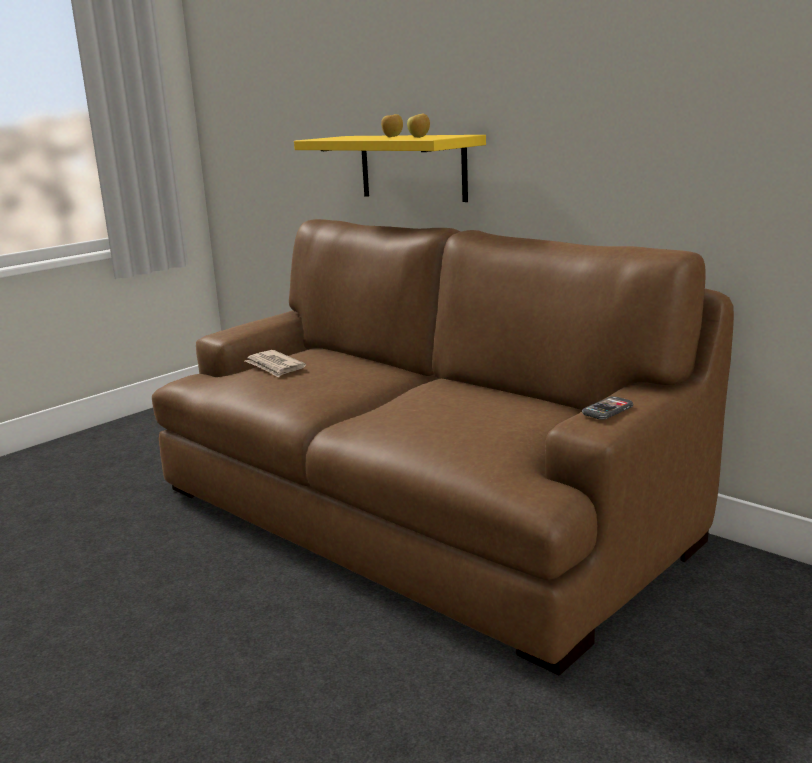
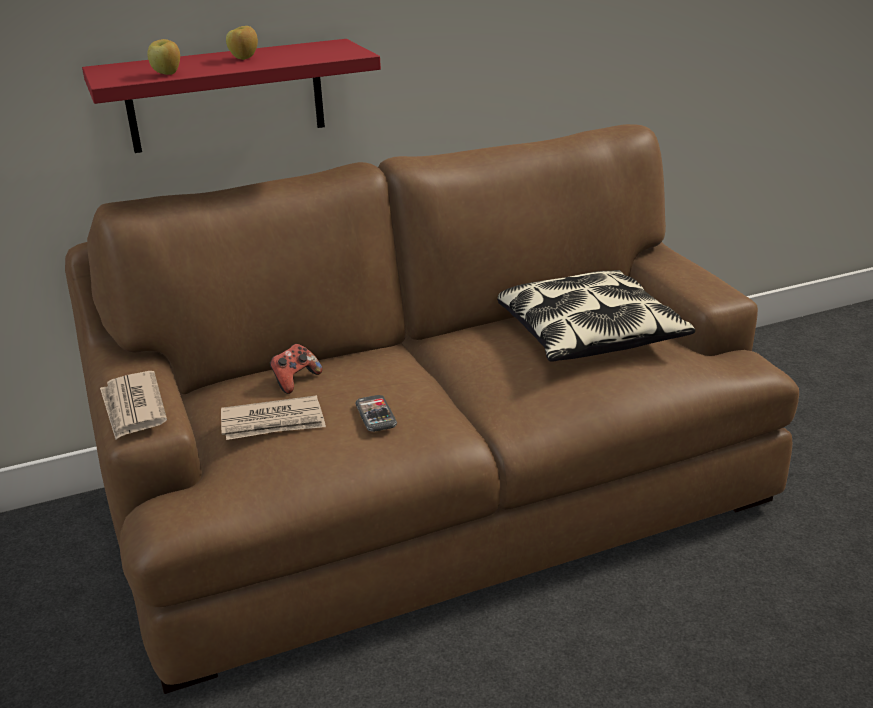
camera: 65 degrees left, 10 degrees up
yellow shelf [294,135,486,202] -> red shelf [82,39,381,153]
apple [407,114,430,138] -> apple moved to [147,39,180,75]
phone [582,397,633,420] -> phone moved to [355,395,397,432]
none -> newspaper [100,371,167,440]
none -> game controller [270,344,322,394]
none -> pillow [497,270,695,362]

